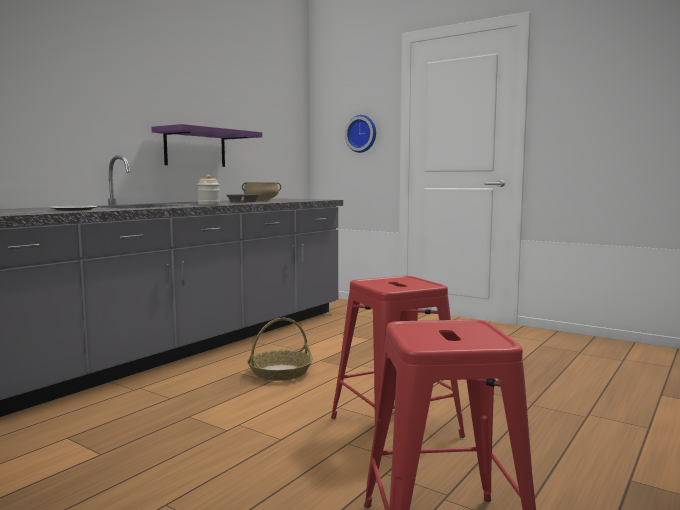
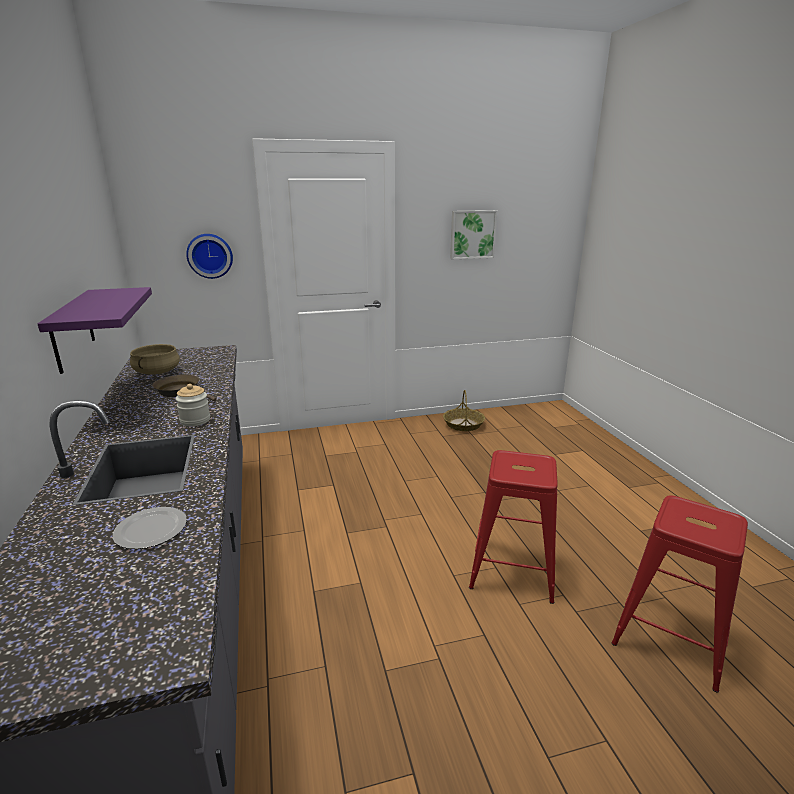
camera: 50 degrees left, 15 degrees up
basket [247,318,313,381] -> basket moved to [443,390,485,431]
none -> picture [450,210,497,259]

